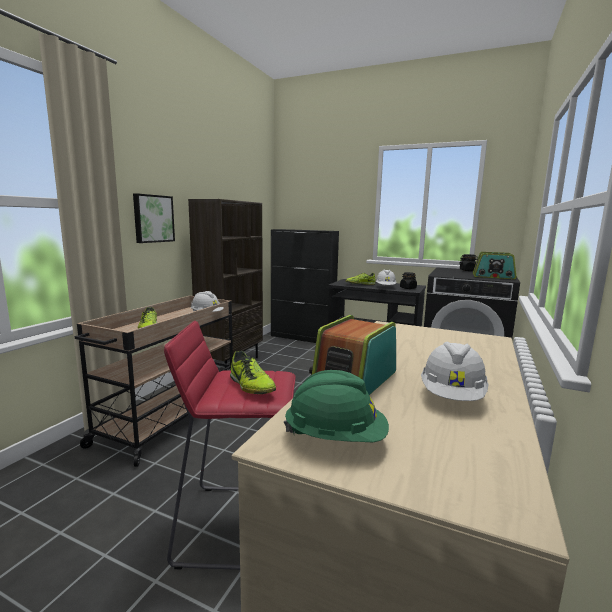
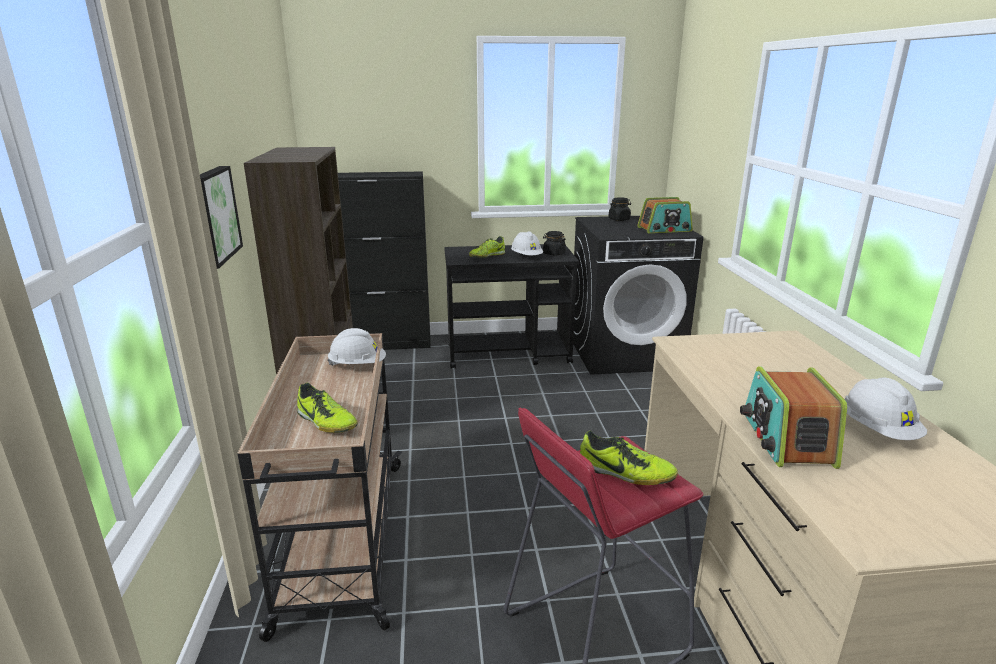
camera: 30 degrees left, 10 degrees up
green hard hat [284,370,389,442] -> none

